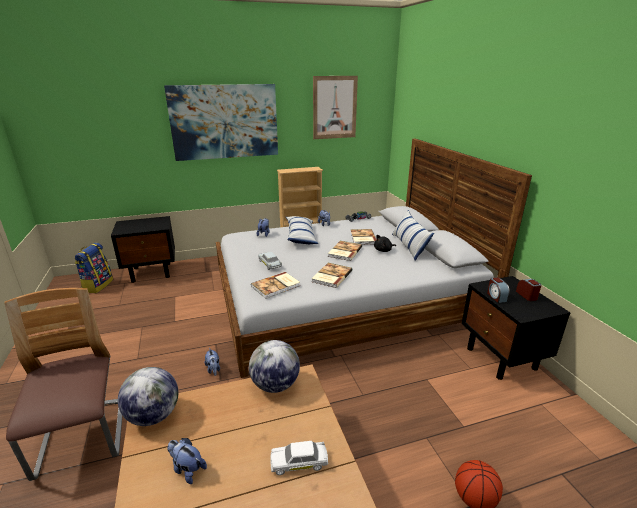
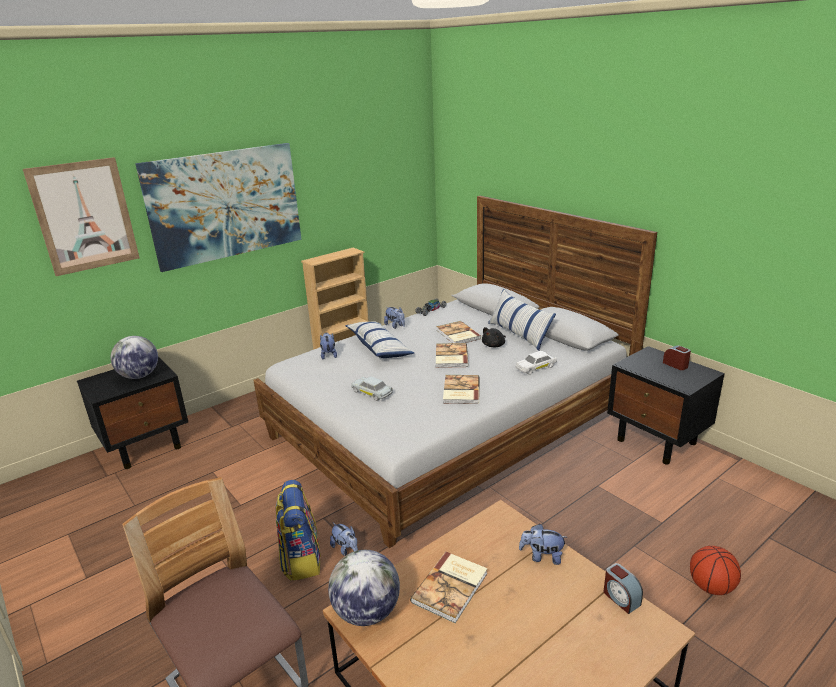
camera: 20 degrees left, 0 degrees up
backpack [74,243,113,293] -> backpack moved to [276,480,321,581]
plush toy [168,438,207,484] -> plush toy moved to [519,524,568,565]
globe [249,340,300,393] -> globe moved to [111,336,158,379]
book [251,272,300,299] -> book moved to [410,552,488,623]
white toy car [270,441,328,475] -> white toy car moved to [516,351,557,375]
picture [313,76,358,139] -> picture moved to [23,157,140,276]
alarm clock [487,277,510,303] -> alarm clock moved to [604,563,643,614]

